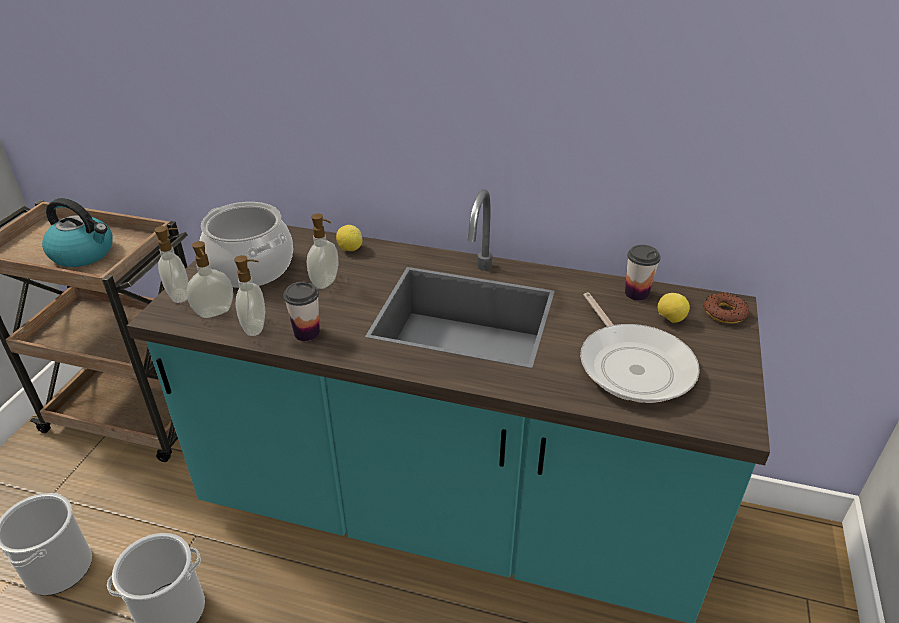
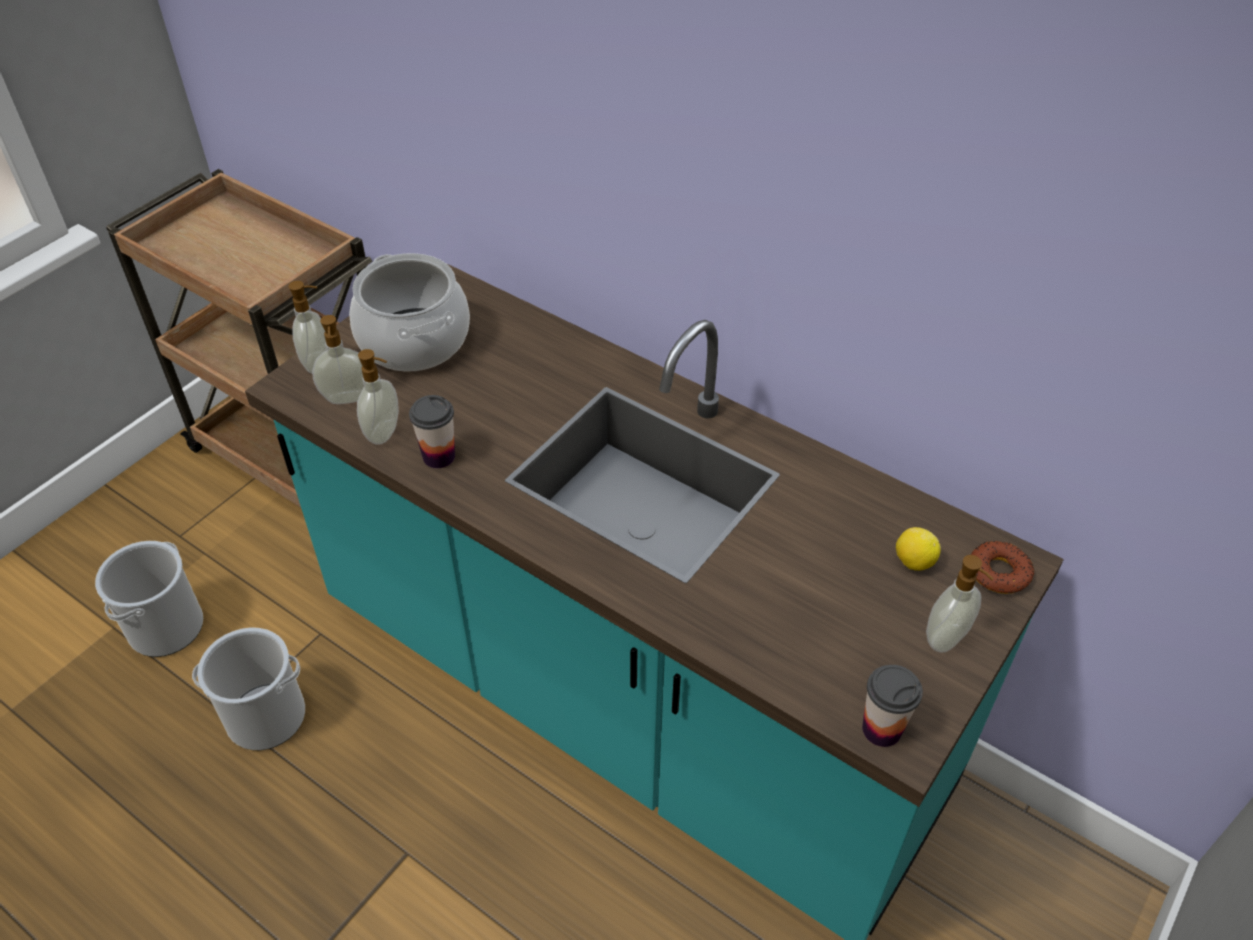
camera: 20 degrees right, 10 degrees up
kettle [42,198,113,267] -> none
soap dispenser [307,213,338,289] -> soap dispenser moved to [926,555,994,653]
lemon [336,225,362,251] -> none
frying pan [580,293,700,403] -> none
cup [625,245,661,301] -> cup moved to [862,665,923,747]

